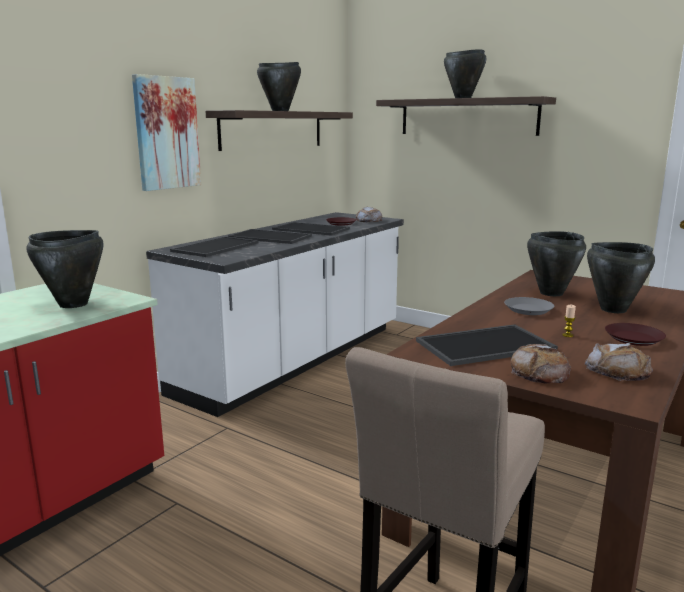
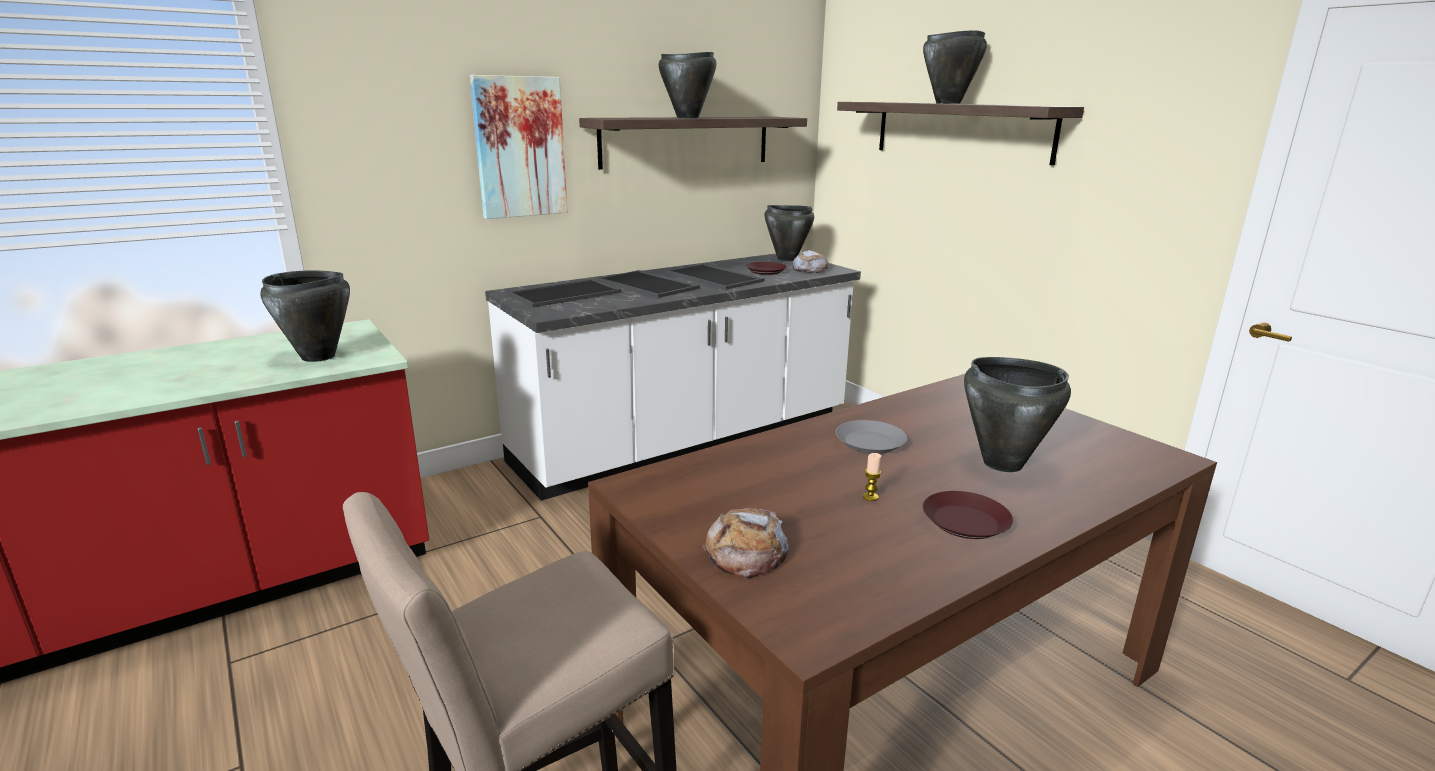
camera: 20 degrees right, 5 degrees up
tray [416,324,558,366] -> none
black cooking pot [527,231,586,296] -> black cooking pot moved to [765,205,814,261]
bread [585,343,653,381] -> none

